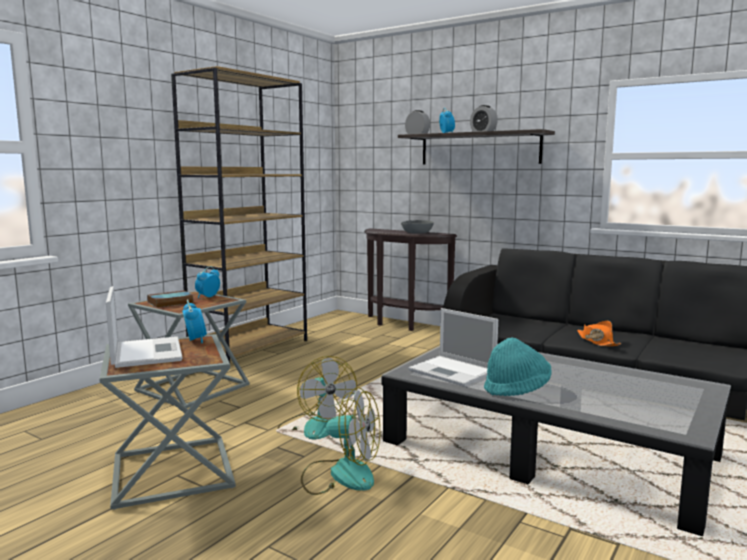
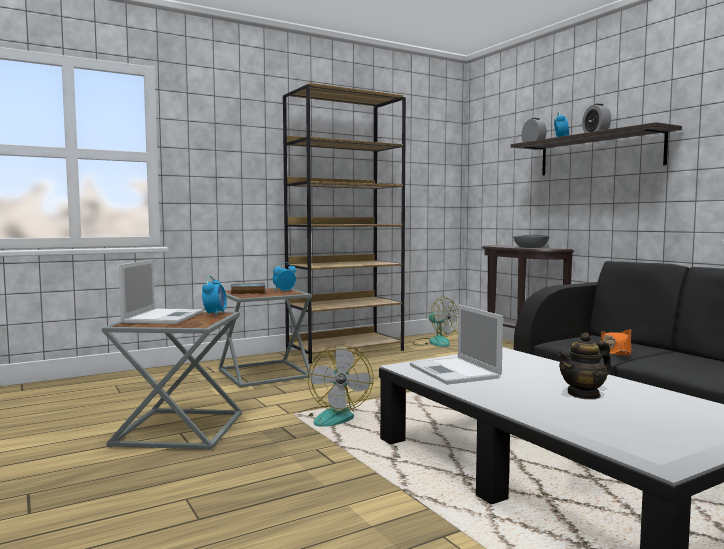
camera: 25 degrees right, 5 degrees down
fan [301,387,380,495] -> fan moved to [413,297,458,347]
turquoise hat [484,337,551,396] -> none
orange hat [577,321,621,346] -> orange hat moved to [601,329,631,356]
none -> teapot [558,332,611,399]

